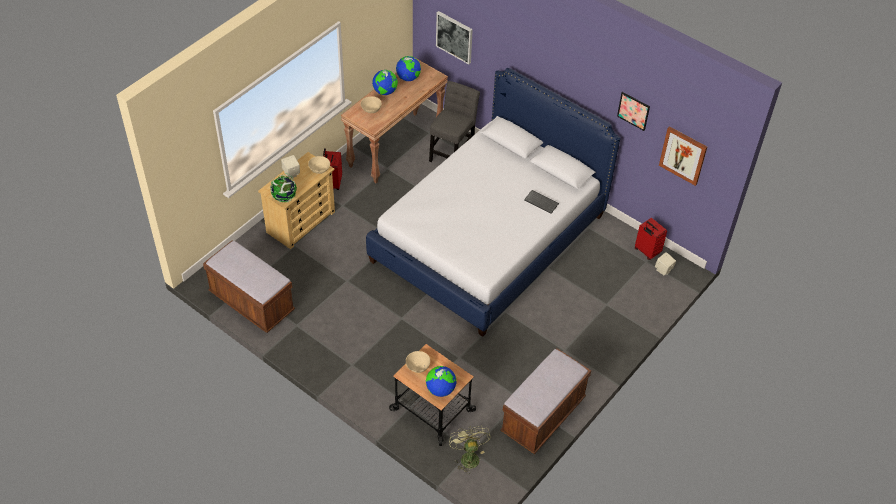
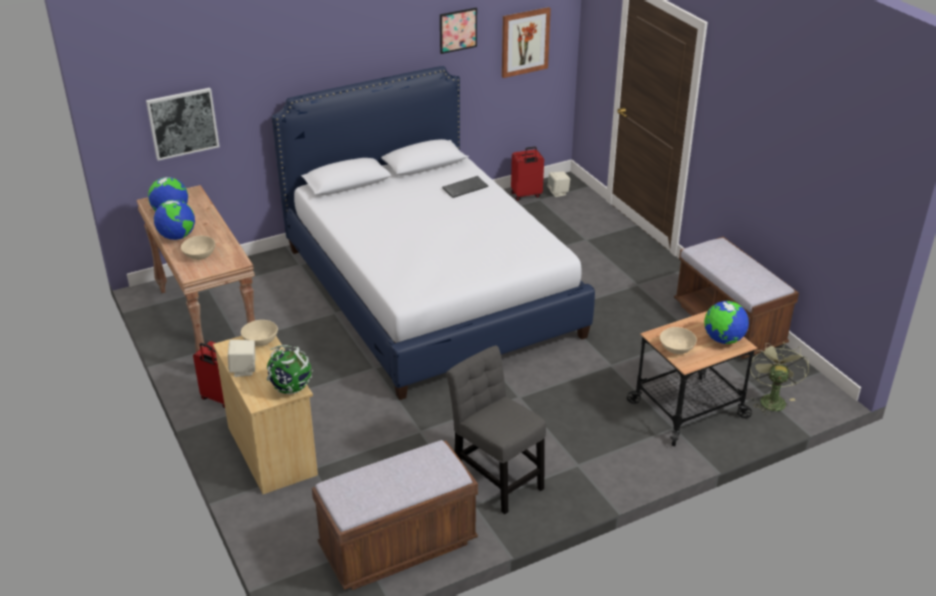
camera: 65 degrees left, 15 degrees down
grey chair [429,81,480,162] -> grey chair moved to [446,345,546,514]
green fan [449,425,491,474] -> green fan turned 90 degrees clockwise [750,342,809,415]

